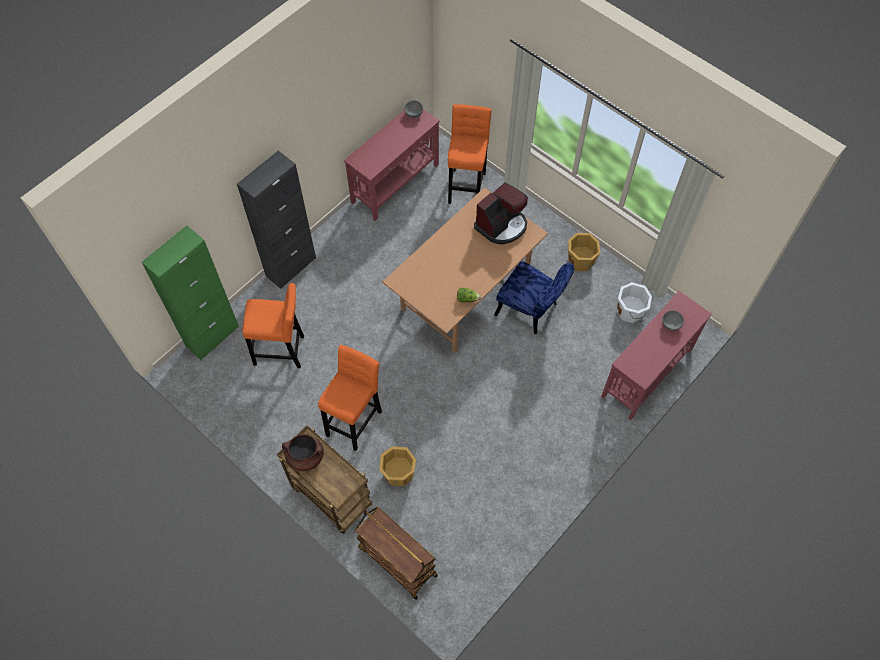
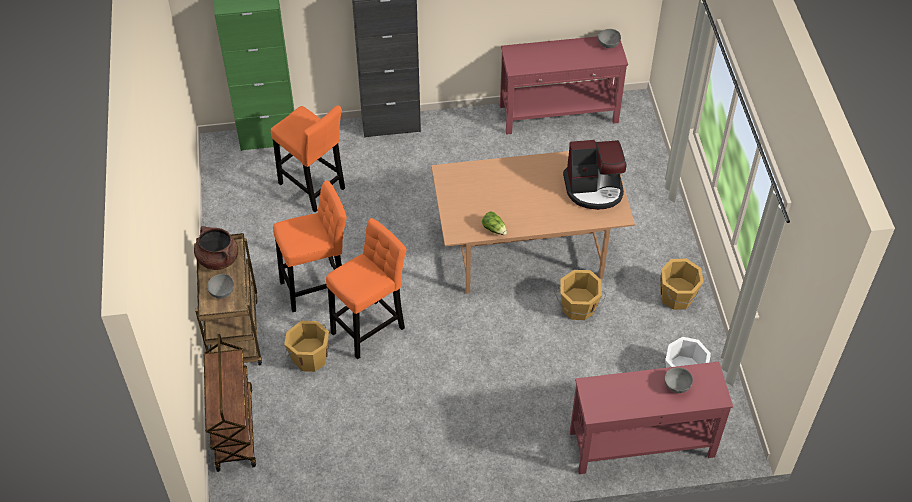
camera: 40 degrees right, 10 degrees down
orange stool [448,104,492,204] -> orange stool moved to [326,218,407,359]
blue chair [494,261,574,334] -> orange bucket [555,270,606,320]
none -> grey bowl [207,274,234,298]

